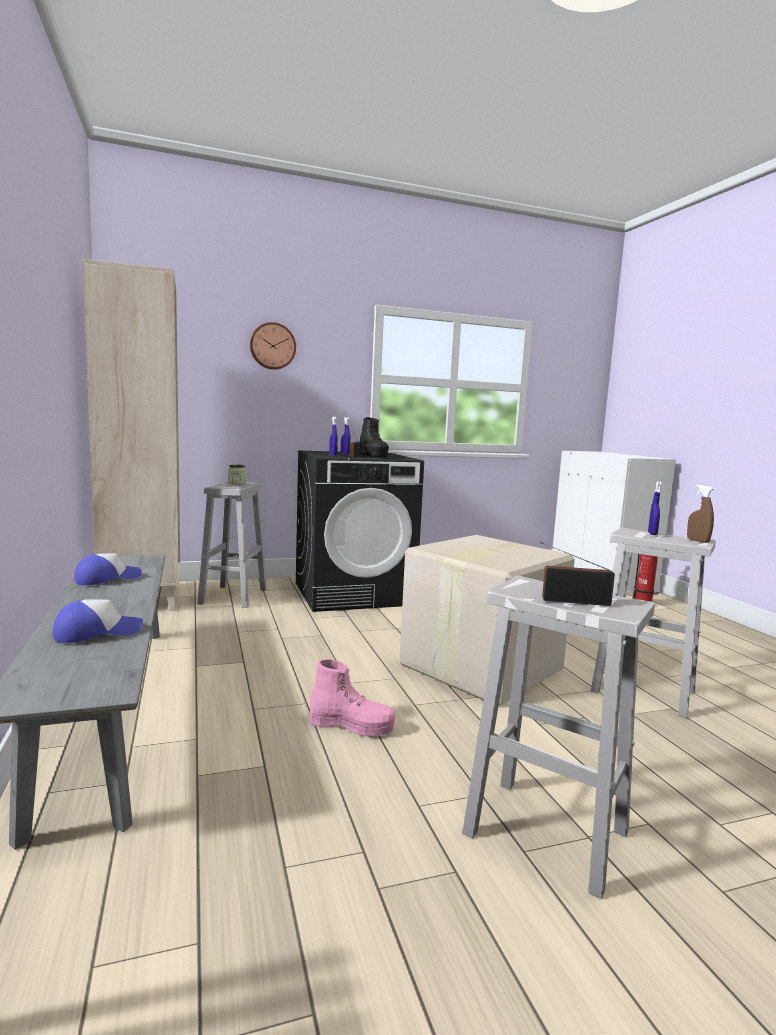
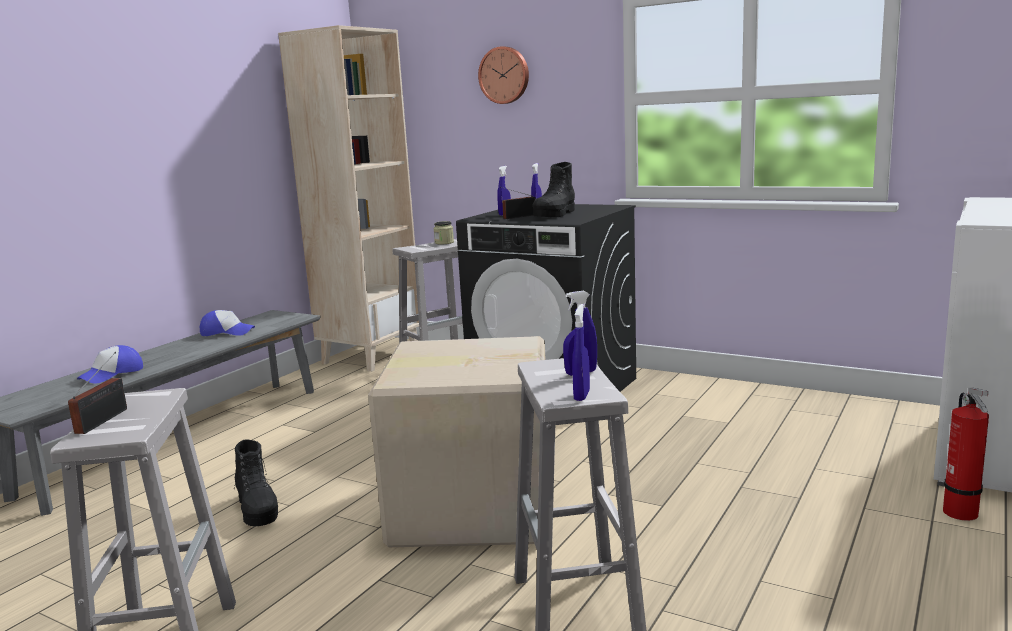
camera: 50 degrees right, 5 degrees up
cap [53,599,143,643] -> cap turned 105 degrees clockwise [77,345,143,384]
pink boot [309,659,395,736] -> black boot [234,439,278,526]
radio [540,542,615,606] -> radio turned 45 degrees clockwise [68,352,127,434]
brown spray bottle [687,484,714,543] -> blue spray bottle [572,304,590,401]

